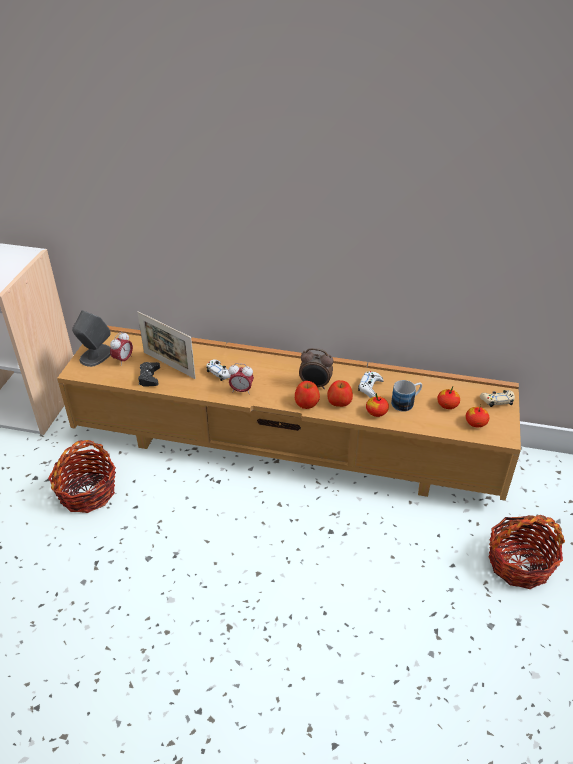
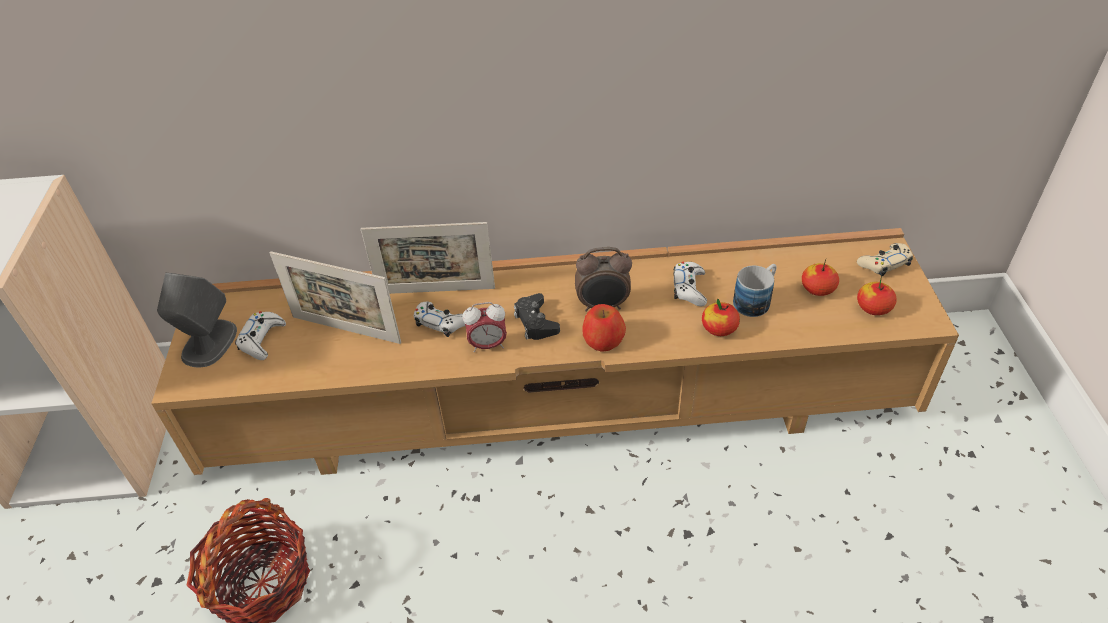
camera: 15 degrees left, 5 degrees up
alarm clock [110,332,133,366] -> white game controller [235,311,286,360]
black game controller [138,362,160,387] -> black game controller moved to [514,293,560,340]
apple [327,380,353,407] -> none
basket [488,515,565,589] -> none
none -> picture frame [361,222,495,294]

